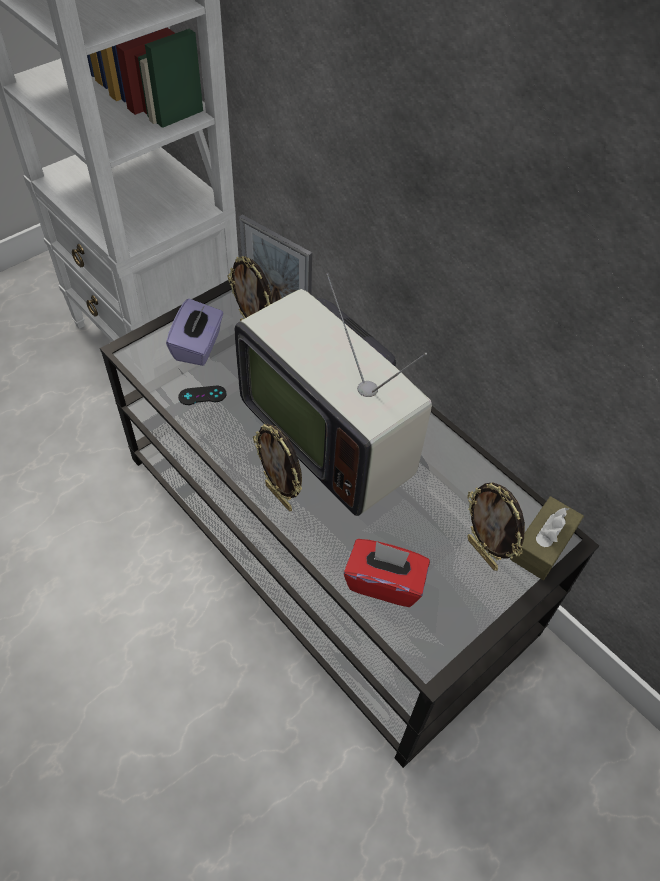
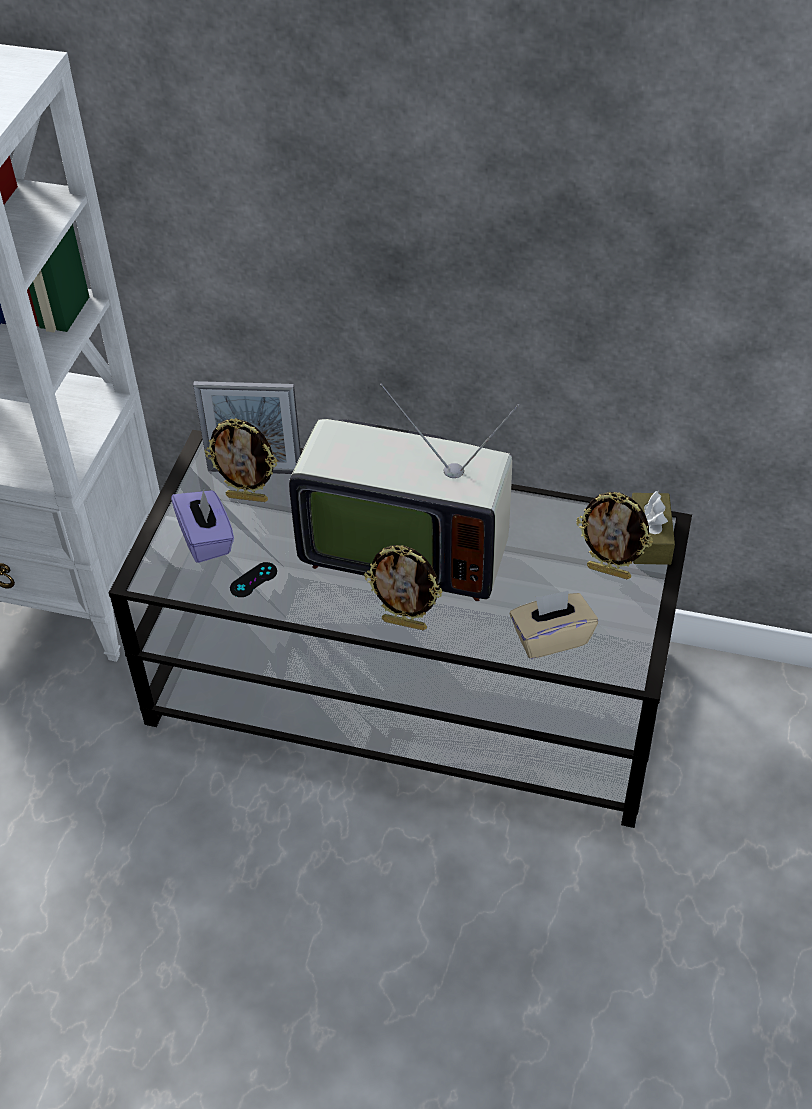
camera: 30 degrees left, 5 degrees down
red tissue box [344,539,430,607] -> beige tissue box [510,591,598,659]

